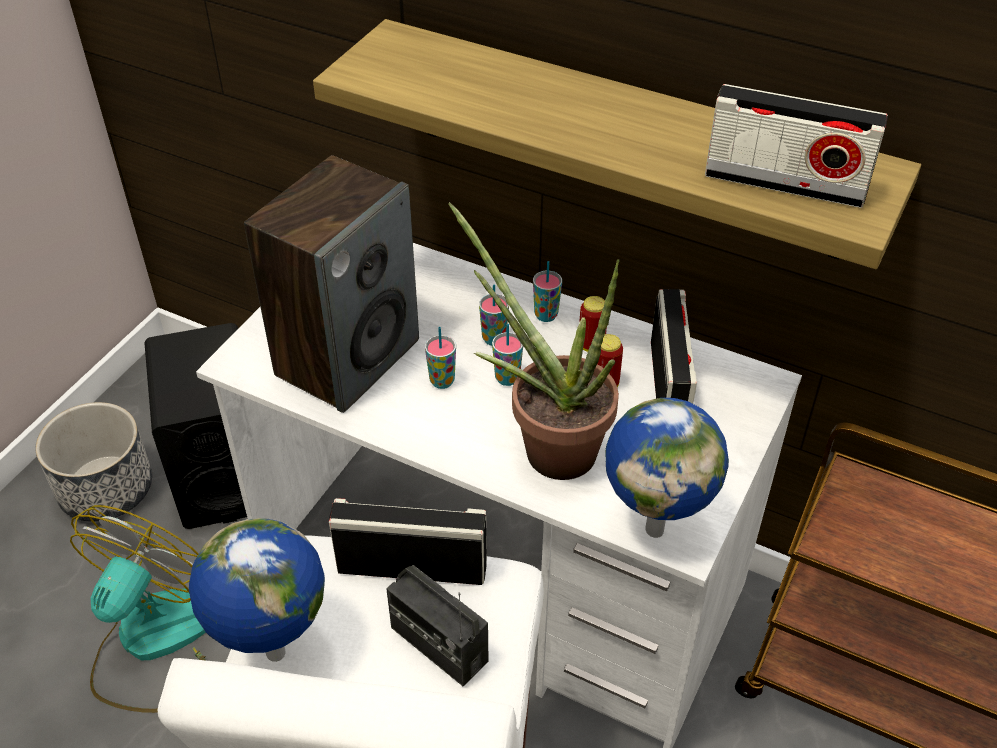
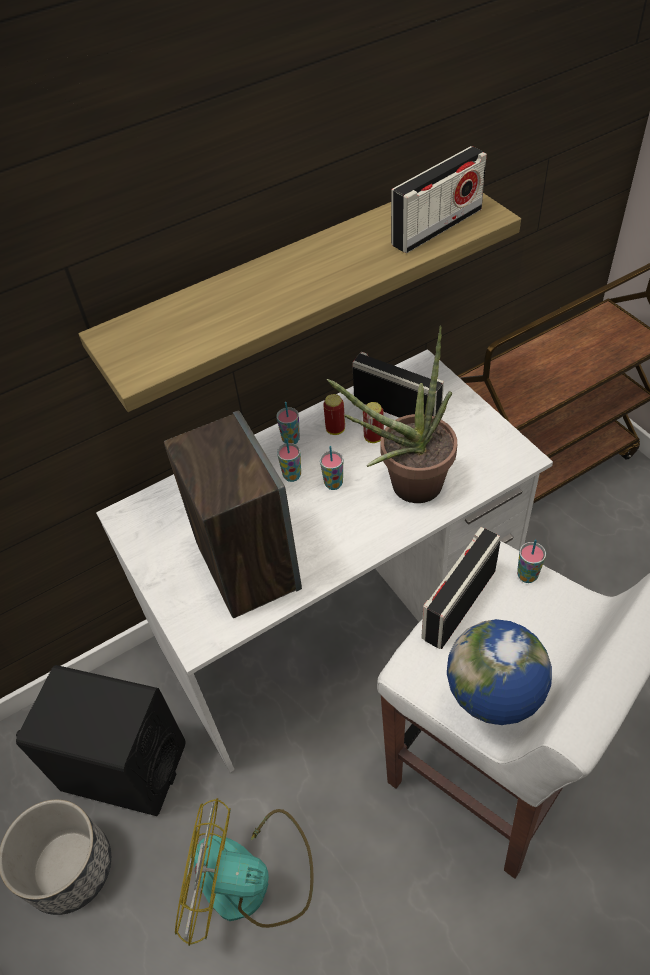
camera: 55 degrees left, 5 degrees up
fan [70,505,206,713] -> fan turned 45 degrees counterclockwise [175,798,314,946]
radio [386,565,488,686] -> none
cup [425,327,456,389] -> cup moved to [517,540,546,583]
globe [605,398,729,538] -> none

